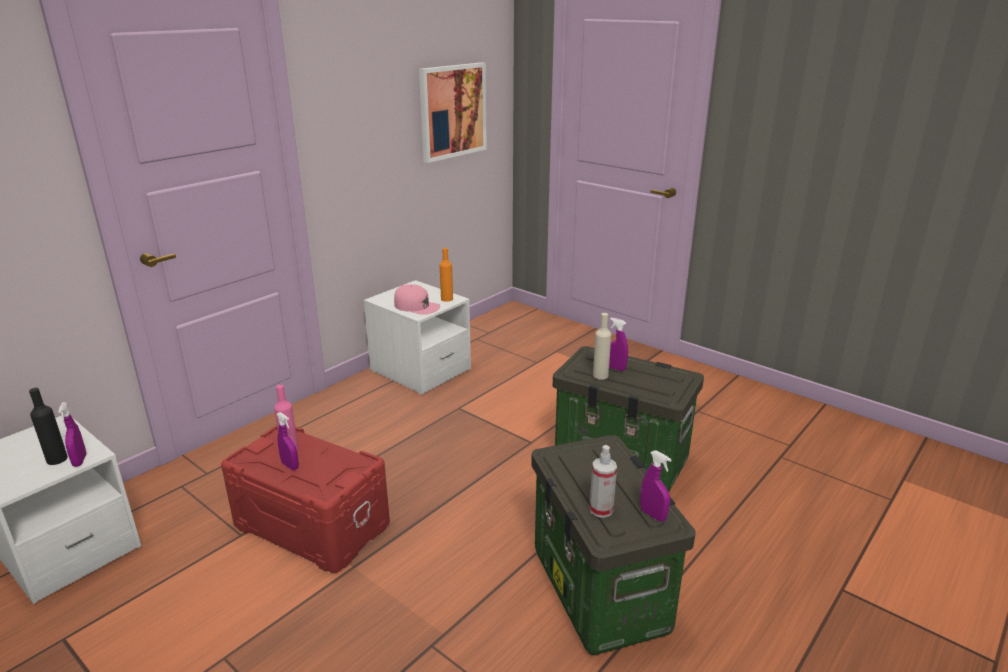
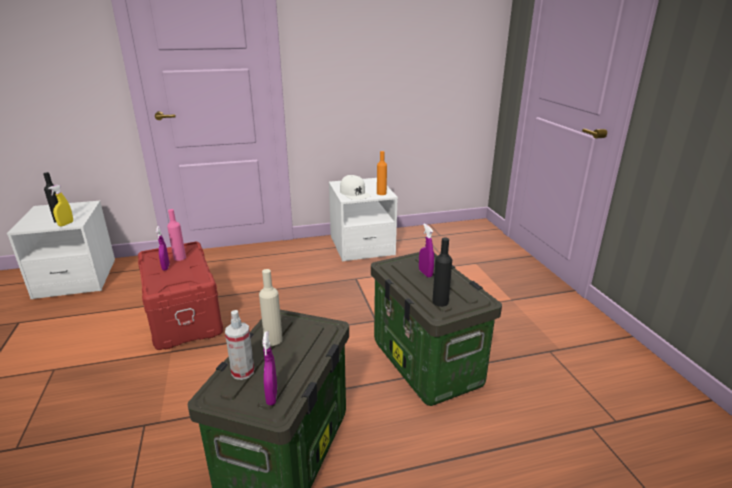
camera: 35 degrees right, 0 degrees up
purple spray bottle [58,402,86,467] -> yellow spray bottle [48,185,73,227]
pink cap [394,284,440,315] -> white cap [340,175,371,200]
picture [419,62,487,163] -> none
beige bottle [593,313,611,380] -> beige bottle moved to [259,269,283,346]
none -> black bottle [432,237,452,307]

